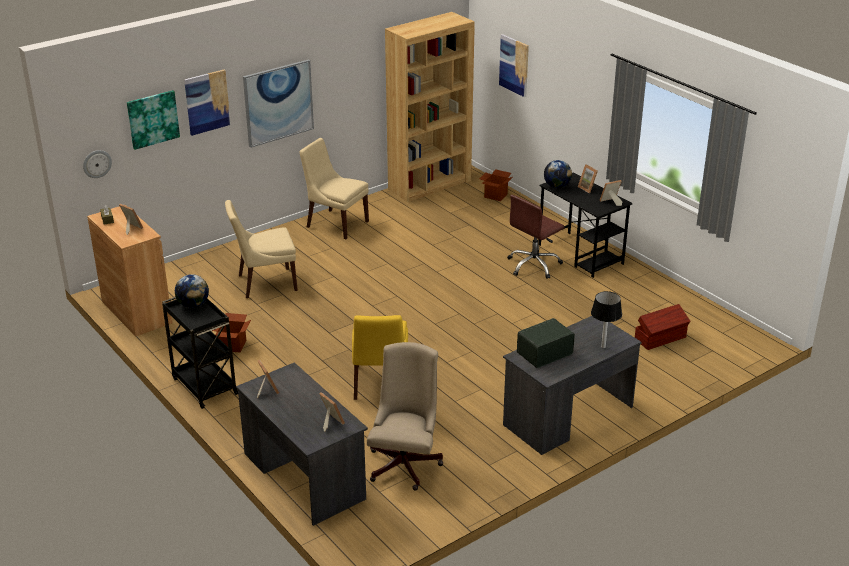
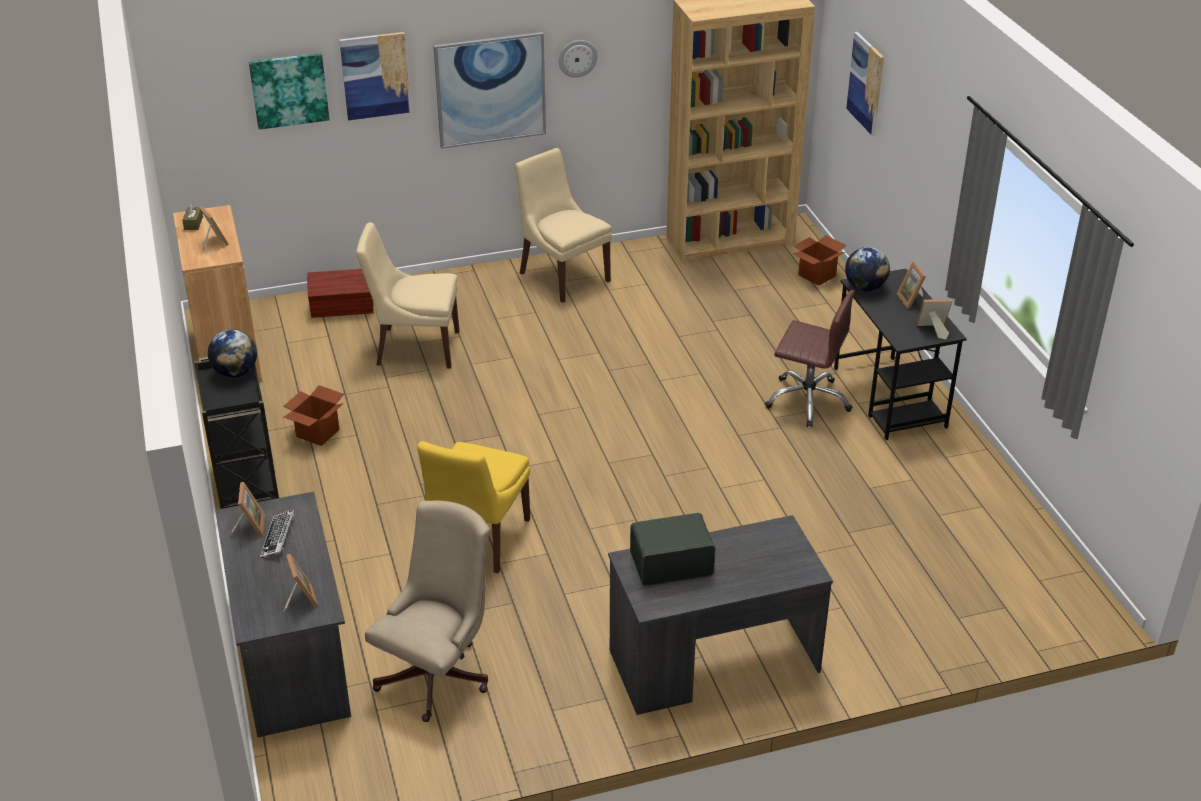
camera: 20 degrees right, 5 degrees up
wall clock [83,150,112,178] -> wall clock moved to [559,40,598,78]
brown office chair [507,195,564,279] -> brown office chair turned 135 degrees counterclockwise [765,290,855,427]
table lamp [591,291,622,348] -> none
brown storage box [635,304,690,350] -> brown storage box moved to [307,269,374,318]
none -> keyboard [260,510,294,558]

